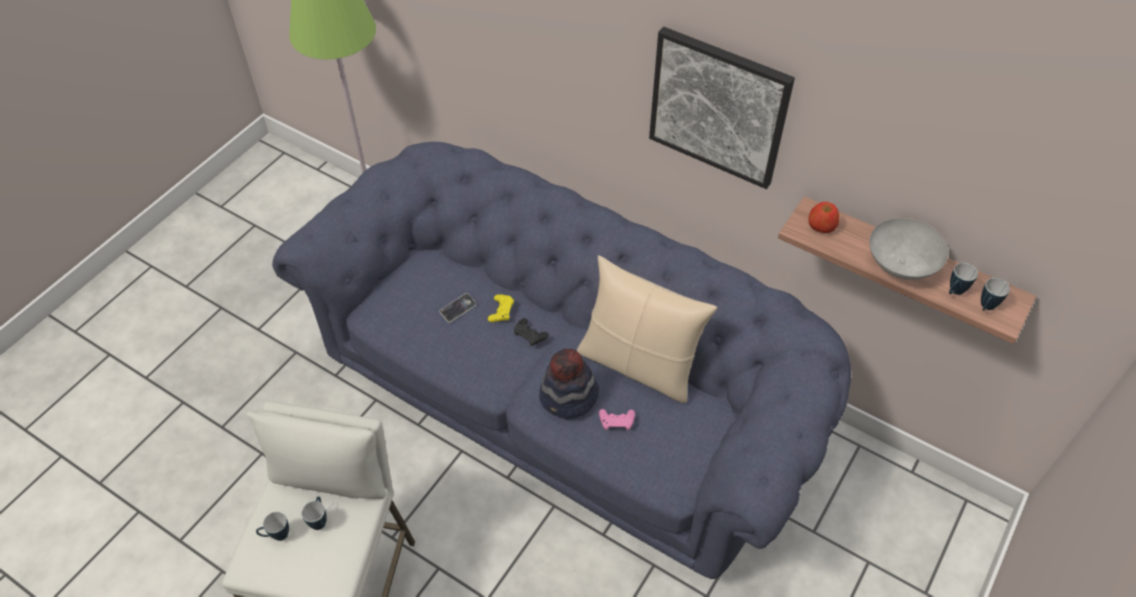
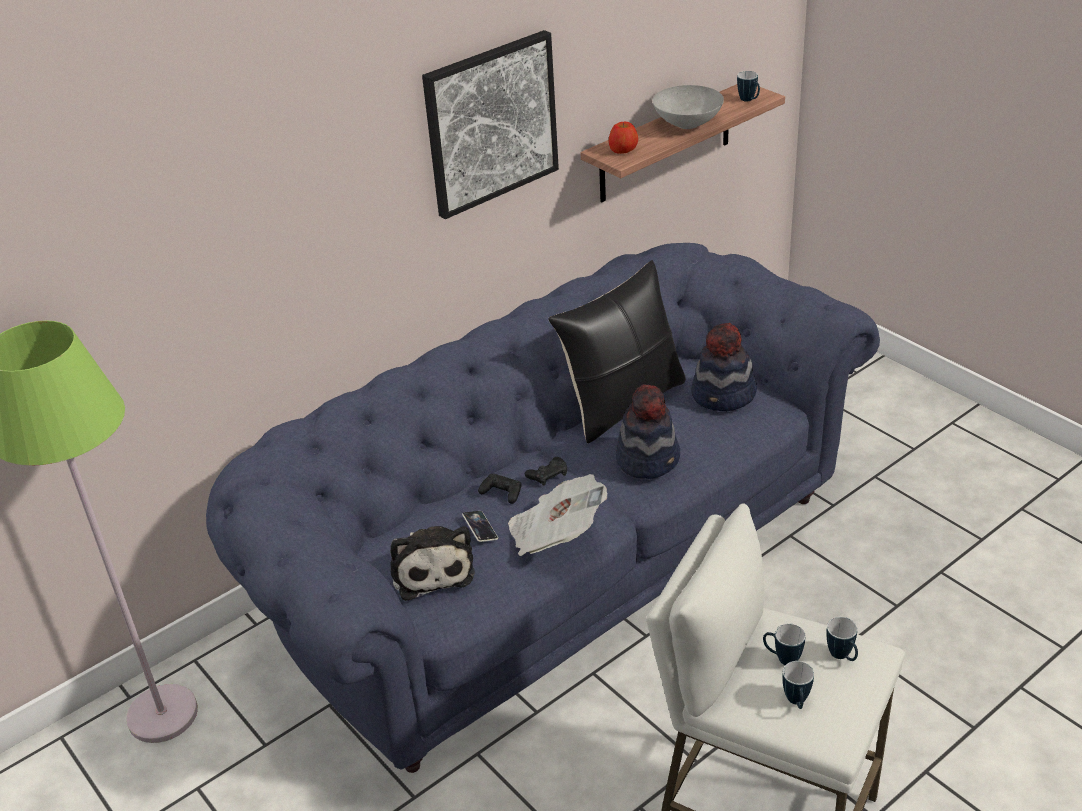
camera: 70 degrees left, 15 degrees down
yellow game controller [488,294,514,322] -> black game controller [478,474,521,504]
beige pillow [577,255,717,403] -> black pillow [548,260,686,443]
pink game controller [599,409,635,430] -> none
mug [949,263,978,295] -> mug moved to [826,617,858,661]
none -> plush toy [390,526,475,601]
none -> newspaper [508,474,607,556]
none -> hat [691,323,757,412]

